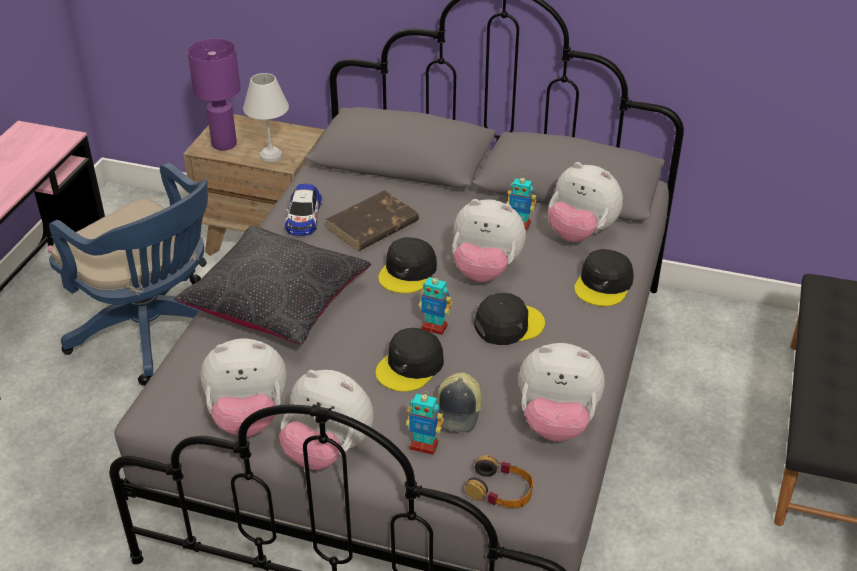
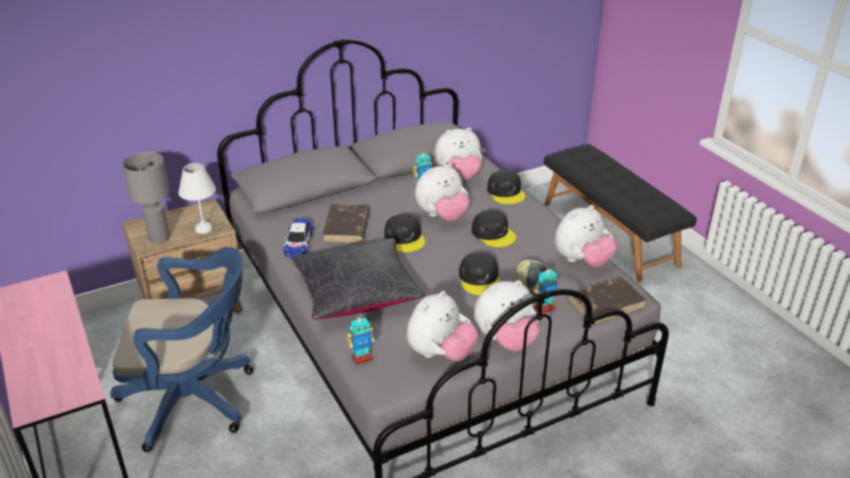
camera: 45 degrees left, 5 degrees down
purple table lamp [187,38,240,151] -> grey table lamp [122,152,170,243]
toy car [285,184,322,236] -> toy car turned 45 degrees clockwise [283,218,313,258]
toy robot [419,274,452,335] -> toy robot moved to [347,317,374,365]
headphones [465,455,533,508] -> brown book [567,277,646,325]
black cap [474,293,545,345] -> black cap turned 120 degrees clockwise [472,209,516,247]

